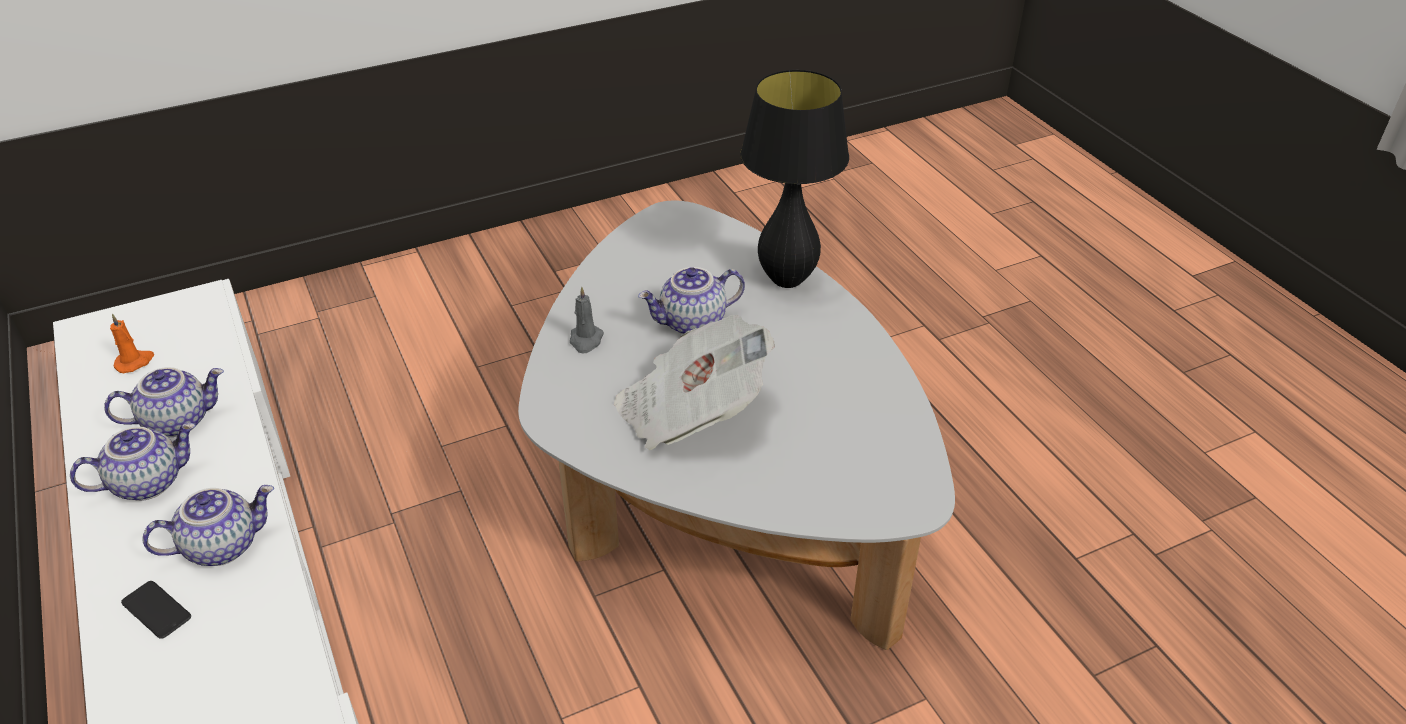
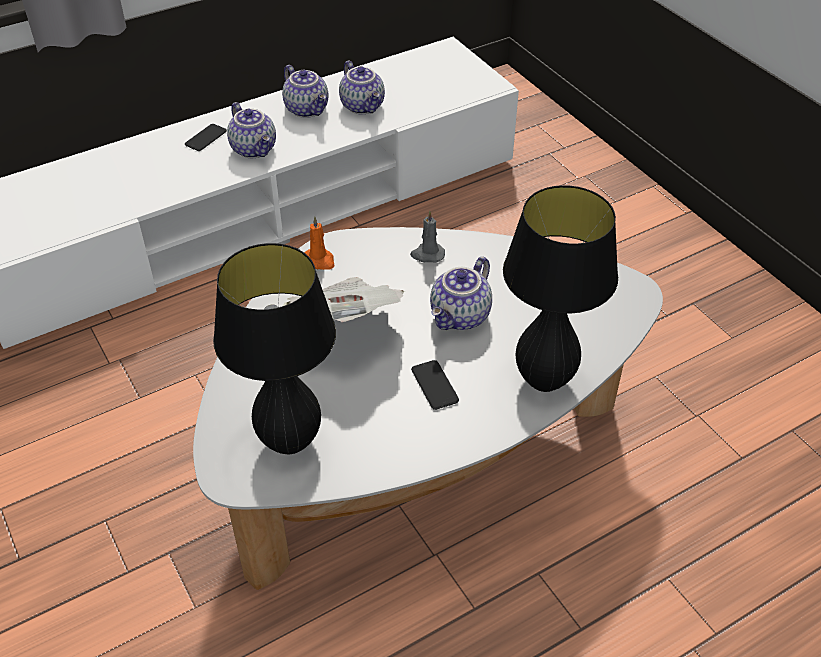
camera: 85 degrees right, 5 degrees up
orange candle [110,314,154,373] -> orange candle moved to [305,217,334,270]
teapot [638,267,745,335] -> teapot turned 120 degrees counterclockwise [430,257,492,330]
none -> black table lamp [213,243,336,454]
none -> phone [411,360,459,410]

